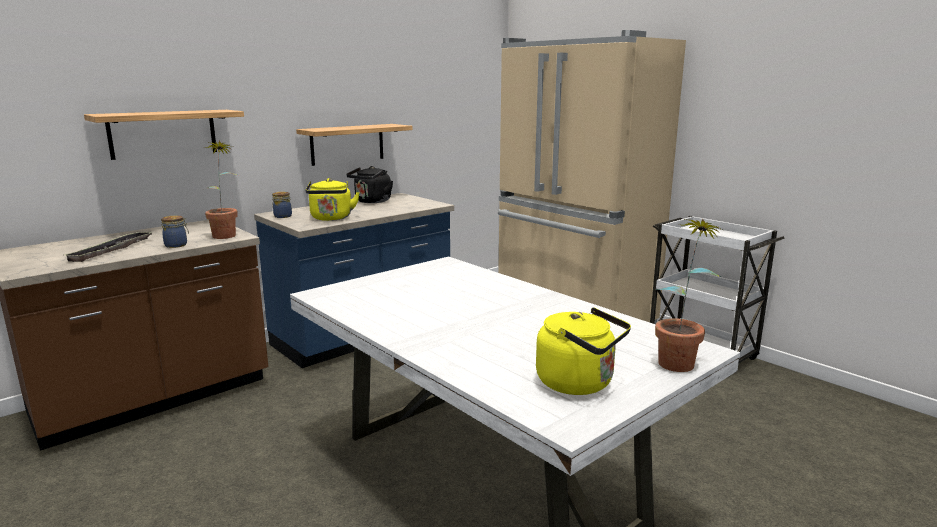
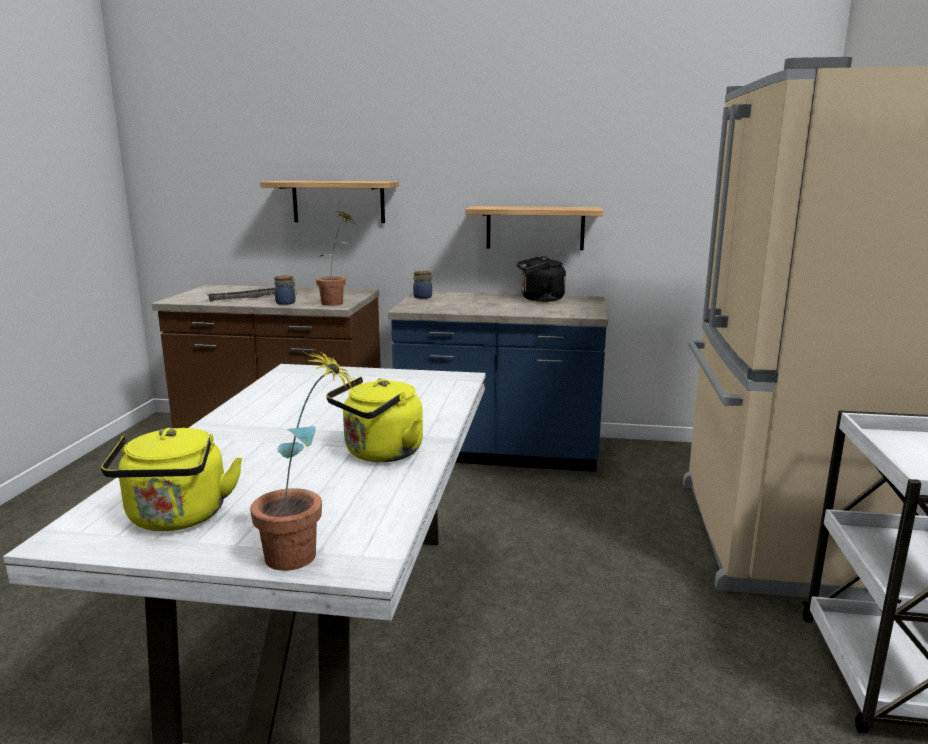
camera: 50 degrees right, 0 degrees up
yellow kettle [305,178,360,221] -> yellow kettle moved to [326,377,423,462]

